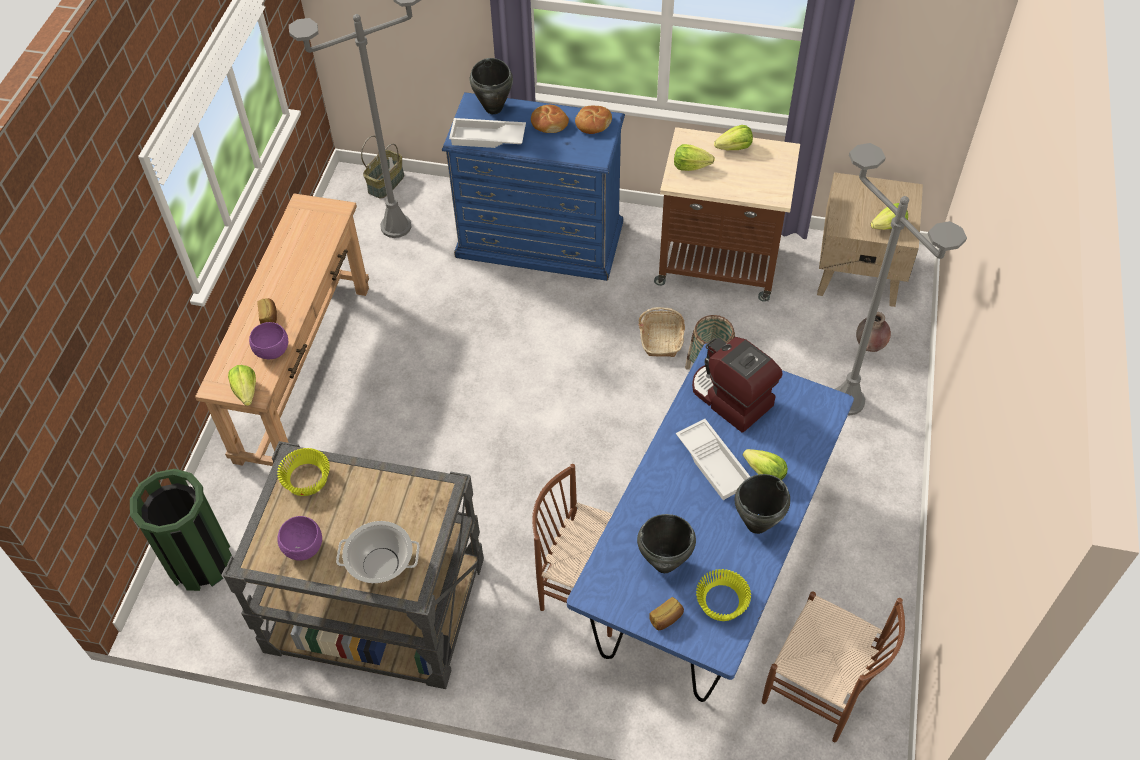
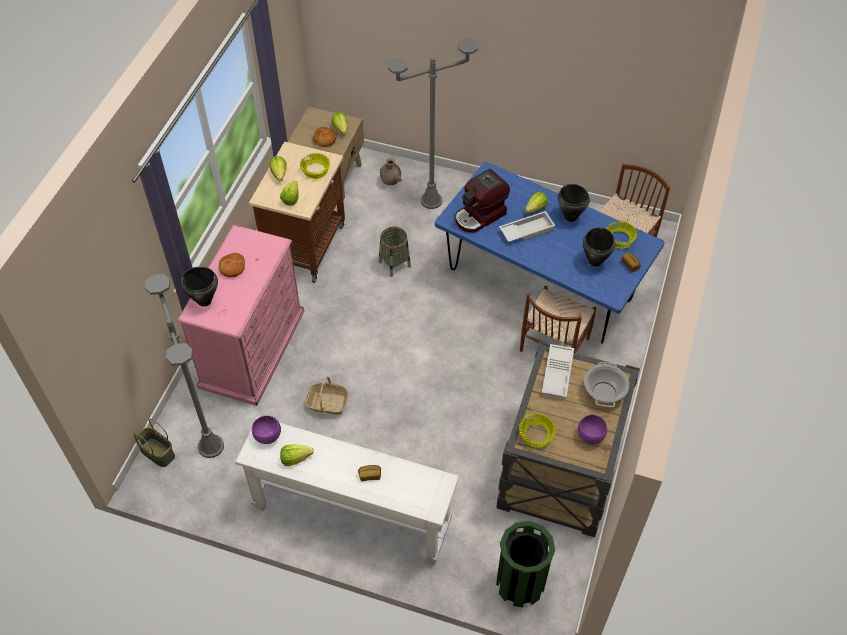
camera: 85 degrees left, 0 degrees up
brown console table [195,193,369,466] -> white console table [235,416,459,565]
lettuce [228,365,256,406] -> lettuce moved to [280,444,314,466]
purple bowl [249,322,288,359] -> purple bowl moved to [252,416,281,444]
blue dresser [442,92,625,281] -> pink dresser [177,225,304,406]
white tray [449,118,526,148] -> white tray moved to [542,344,574,400]
bread [575,106,612,134] -> bread moved to [313,127,337,147]
basket [639,307,685,357] -> basket moved to [305,377,349,415]
none -> yellow bowl [300,153,330,179]

